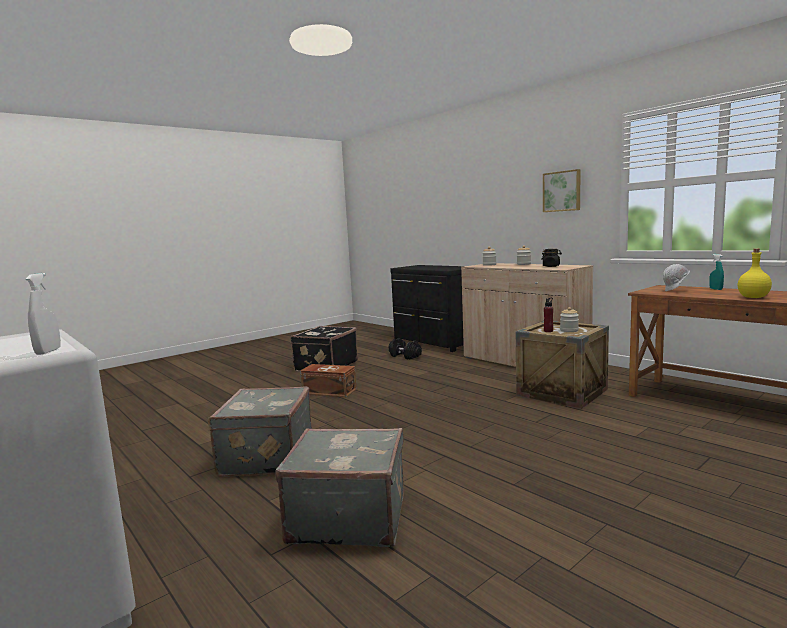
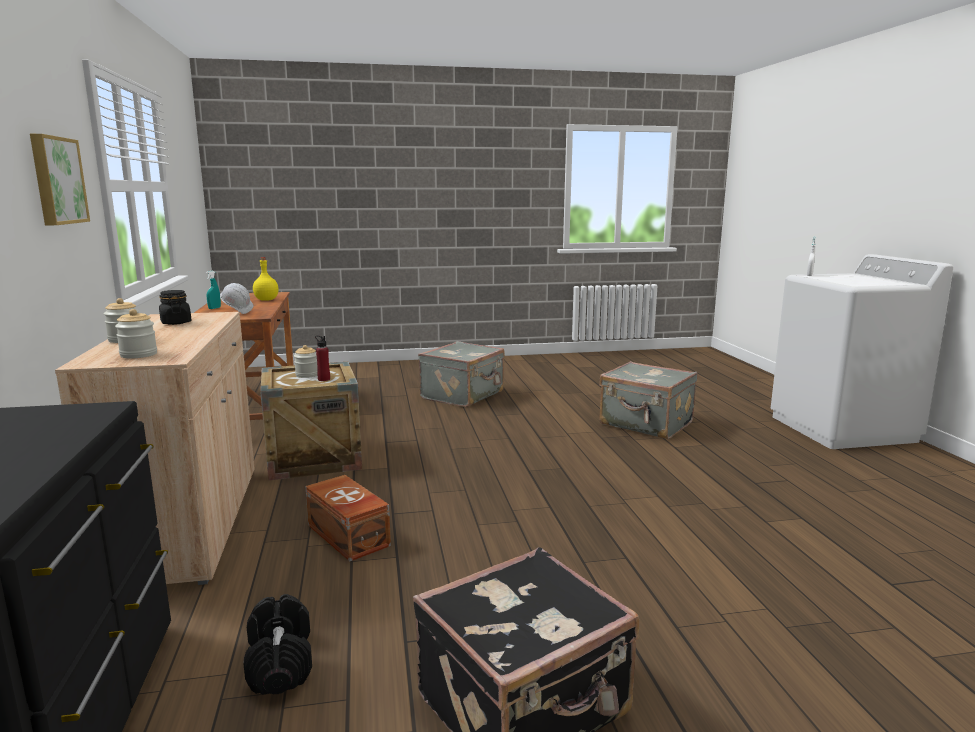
camera: 150 degrees left, 5 degrees up
grey suitcase [208,387,312,477] -> grey suitcase moved to [418,341,504,407]
brown storage box [300,364,357,397] -> brown storage box moved to [305,475,391,561]

